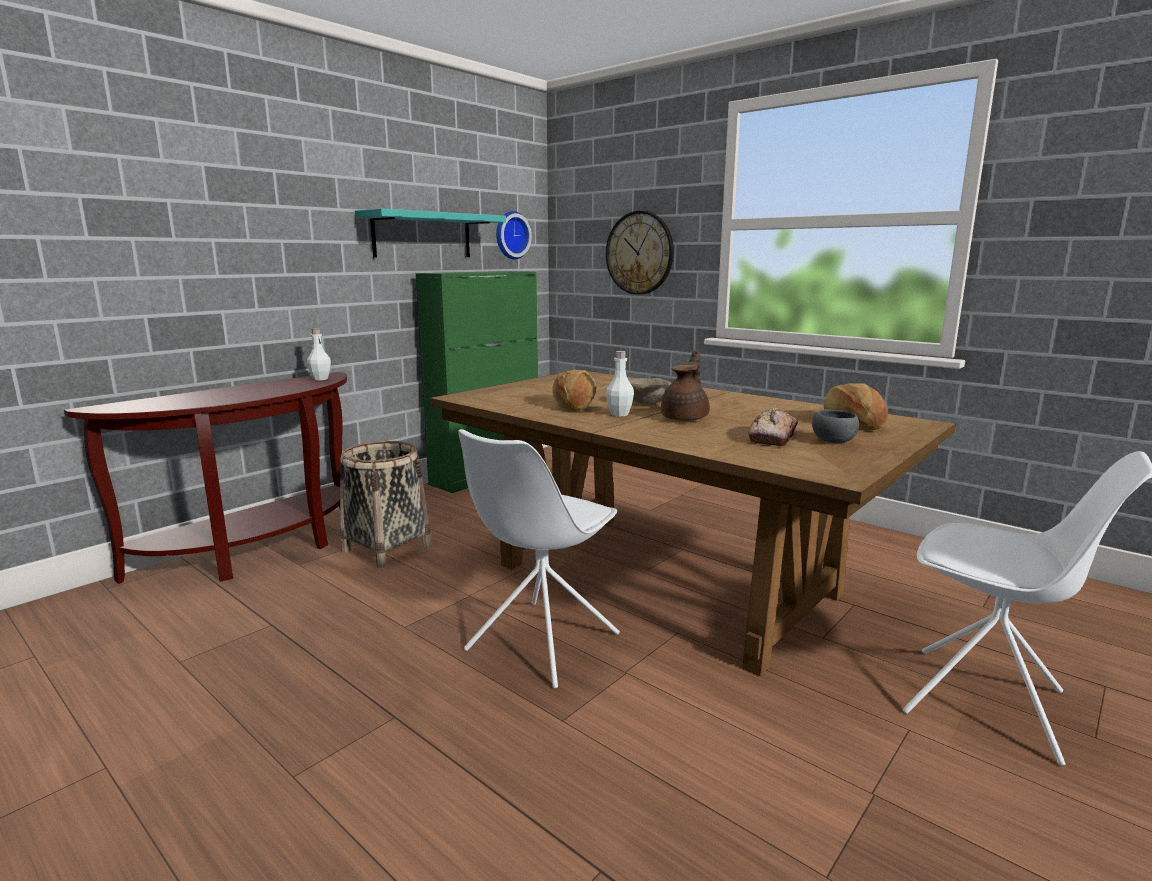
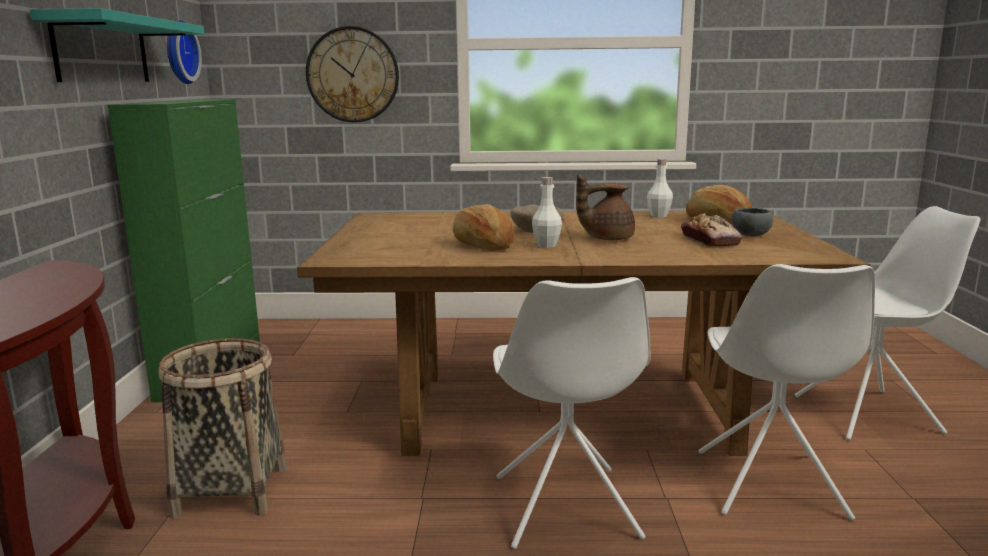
camera: 40 degrees left, 0 degrees up
white bottle [307,328,331,380] -> white bottle moved to [647,159,673,218]
brown teapot [661,350,709,421] -> brown teapot turned 90 degrees counterclockwise [576,175,635,240]
none -> white chair [698,264,875,520]

